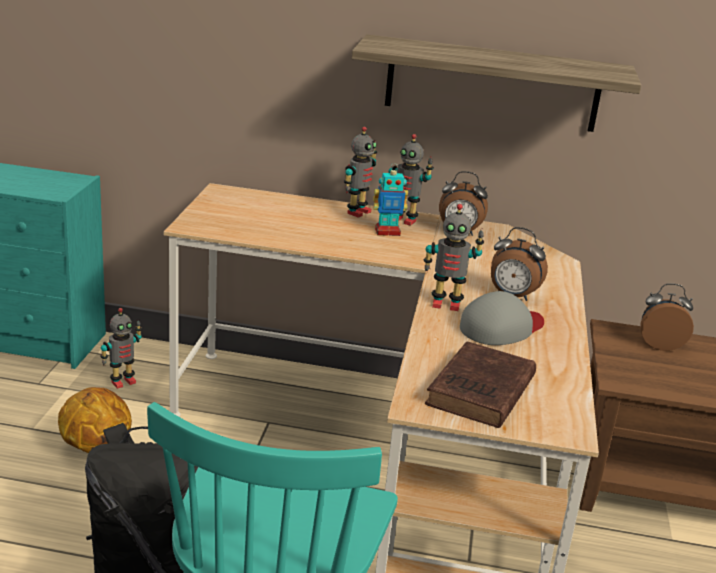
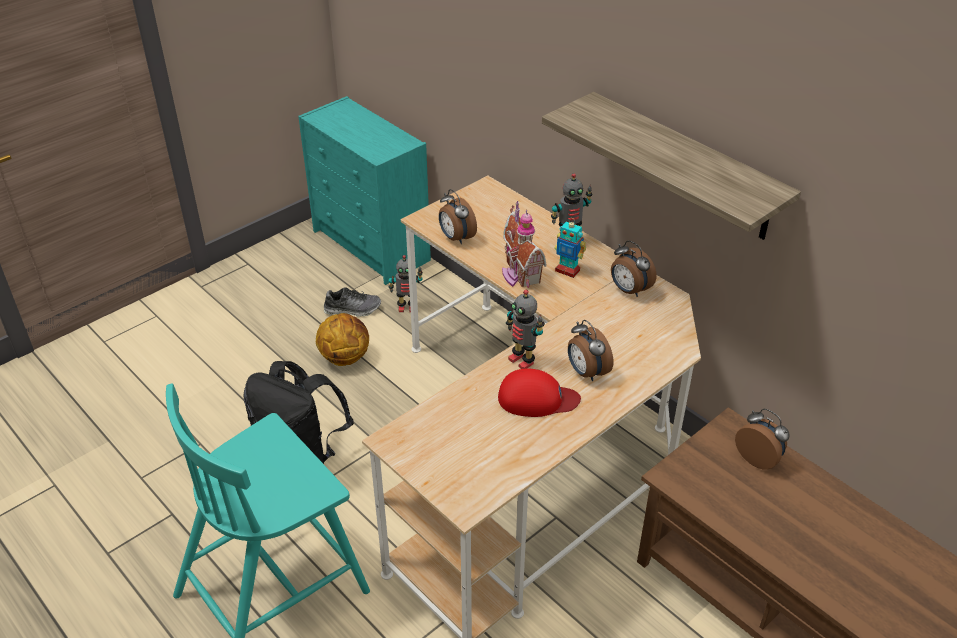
camera: 40 degrees right, 15 degrees up
toy robot [388,134,434,226] -> none
brown book [425,342,536,428] -> none
grey cap [460,291,544,345] -> red cap [498,369,581,417]
none -> shoe [324,288,381,317]
none -> alarm clock [439,189,477,244]
none -> toy house [502,201,547,288]

